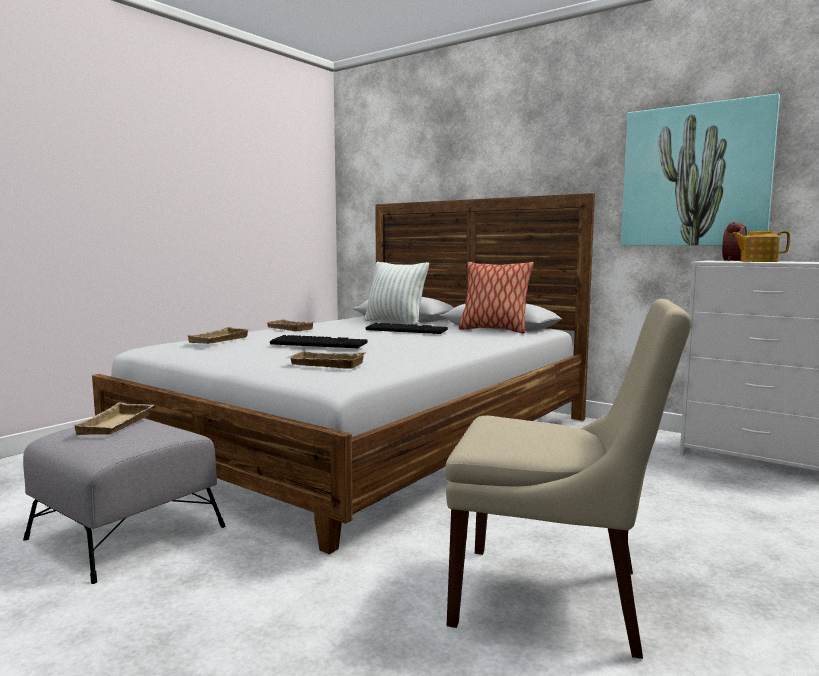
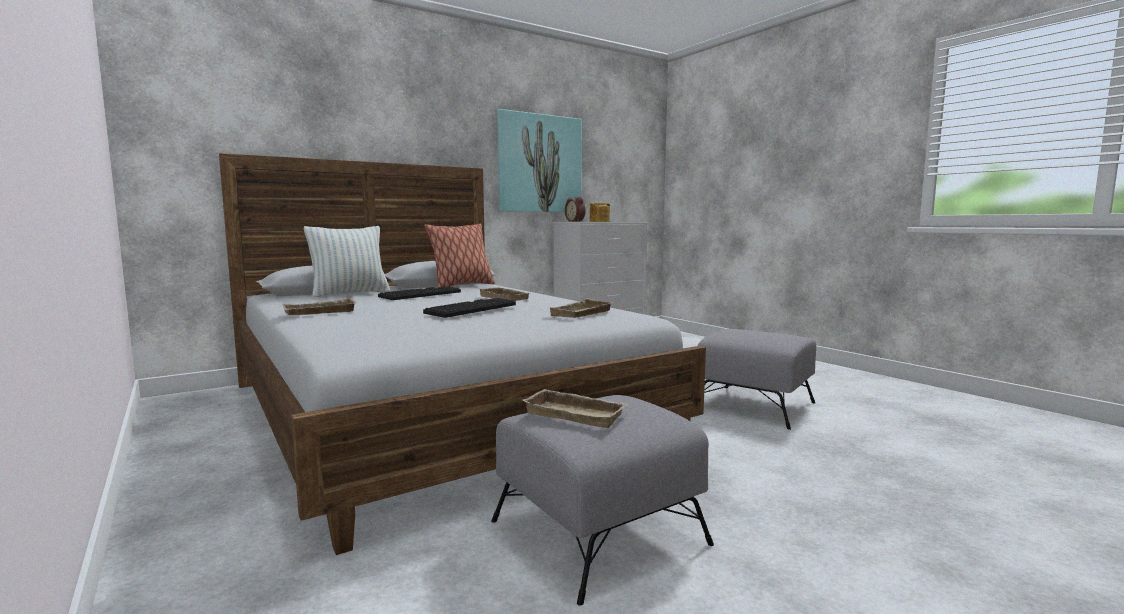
camera: 70 degrees left, 0 degrees up
beige tray [187,327,251,344] -> beige tray moved to [478,287,532,301]
beige chair [445,299,692,659] -> grey ottoman [698,329,816,430]

